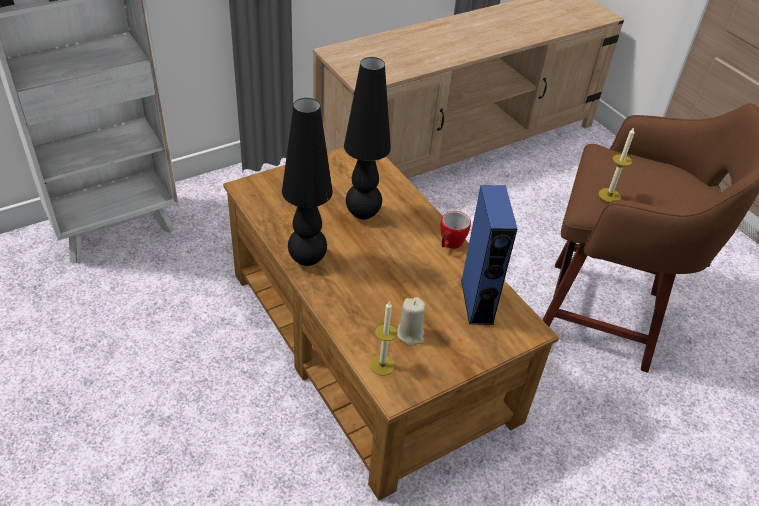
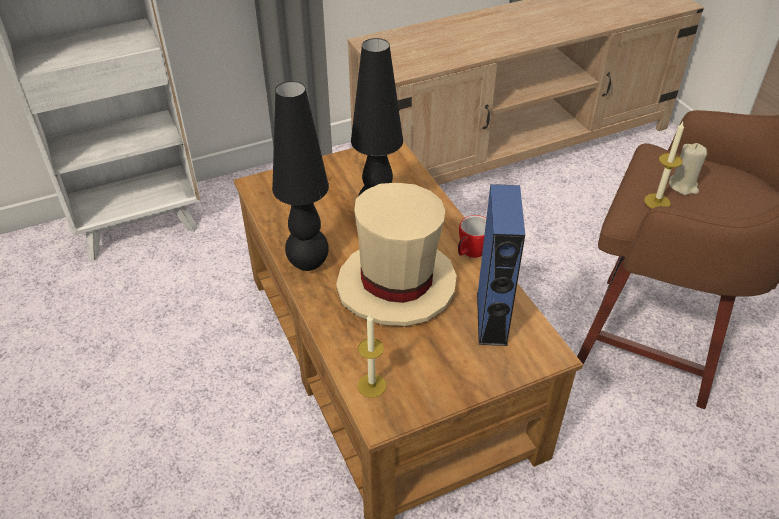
camera: 10 degrees right, 0 degrees up
beige candle [397,297,426,346] -> beige candle moved to [669,143,707,195]
none -> beige hat [336,183,457,326]

